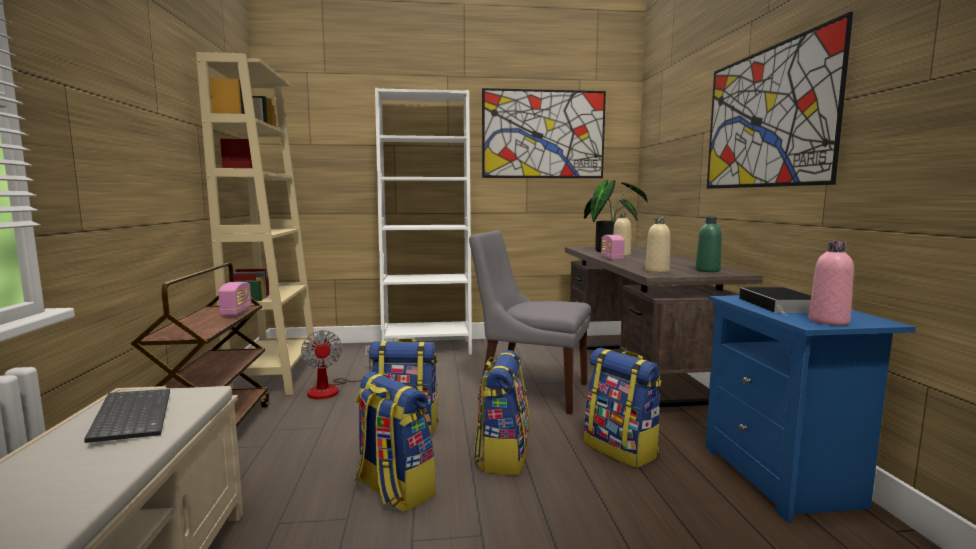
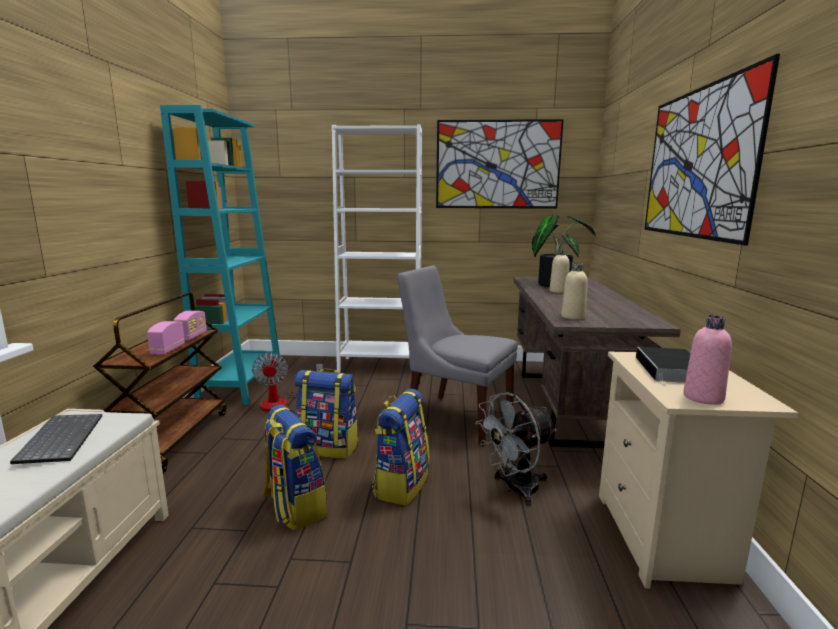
camera: 10 degrees right, 5 degrees up
beige bookcase [196,52,316,395] -> turquoise bookcase [160,105,282,405]
backpack [584,348,661,468] -> grey fan [475,392,557,506]
radio [601,235,625,261] -> radio moved to [147,321,185,355]
green bottle [695,217,722,272] -> none
blue nightstand [705,295,916,523] -> beige nightstand [599,351,798,589]

